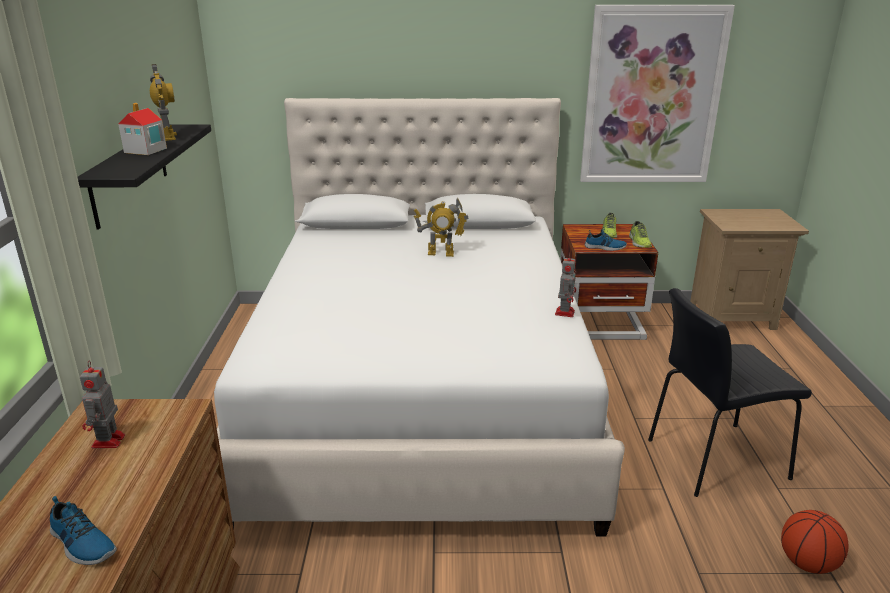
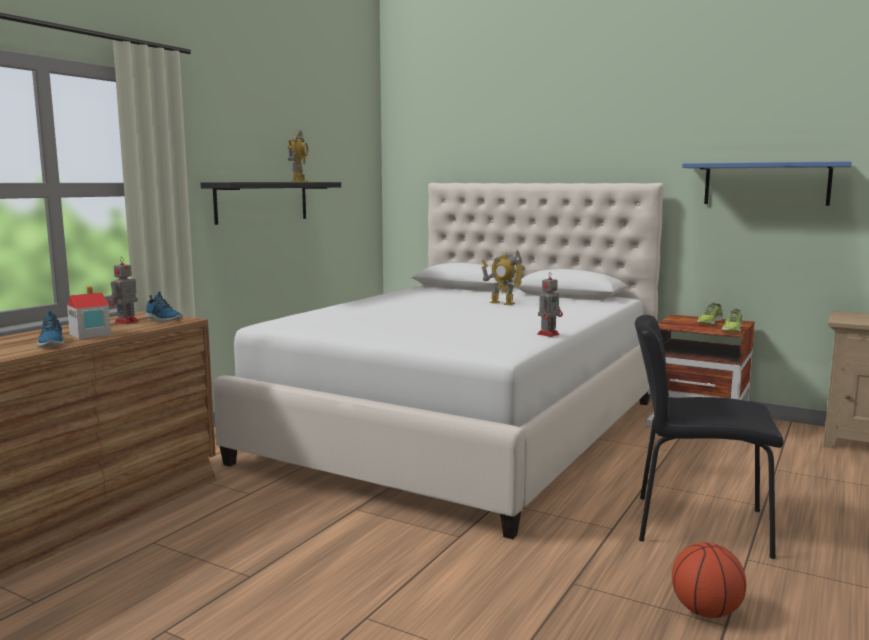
camera: 30 degrees right, 15 degrees down
toy house [118,103,167,155] -> toy house moved to [67,286,111,339]
picture [580,5,735,182] -> blue shelf [682,161,852,206]
shoe [585,227,627,251] -> shoe moved to [145,291,183,322]

